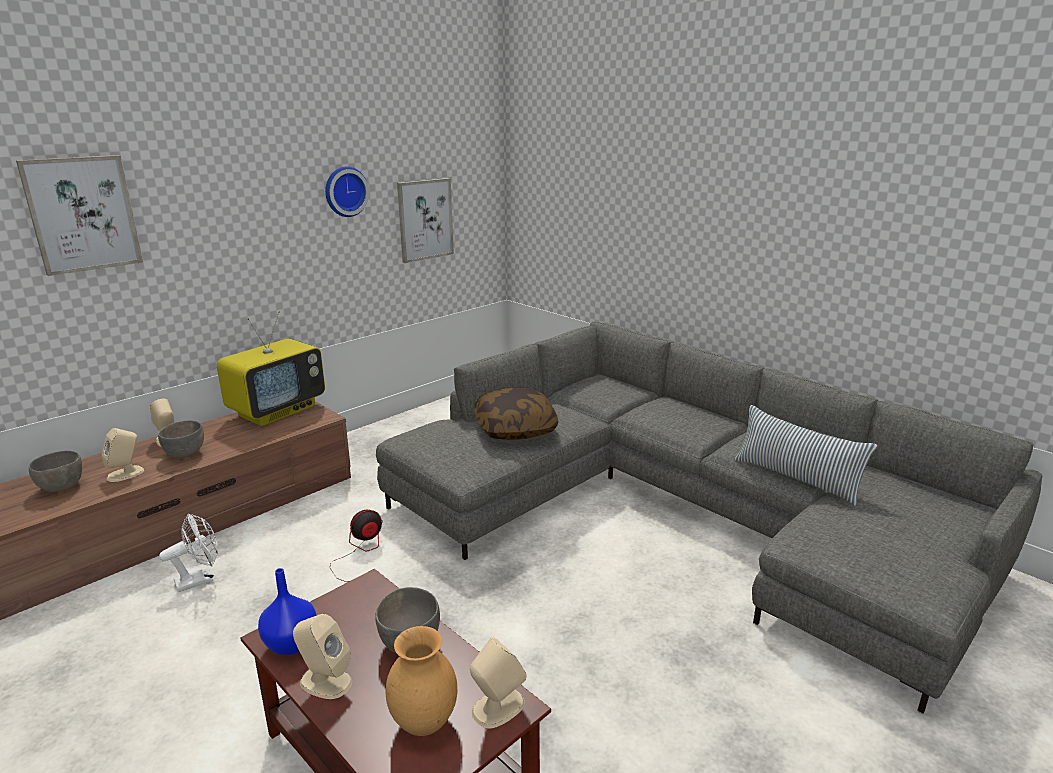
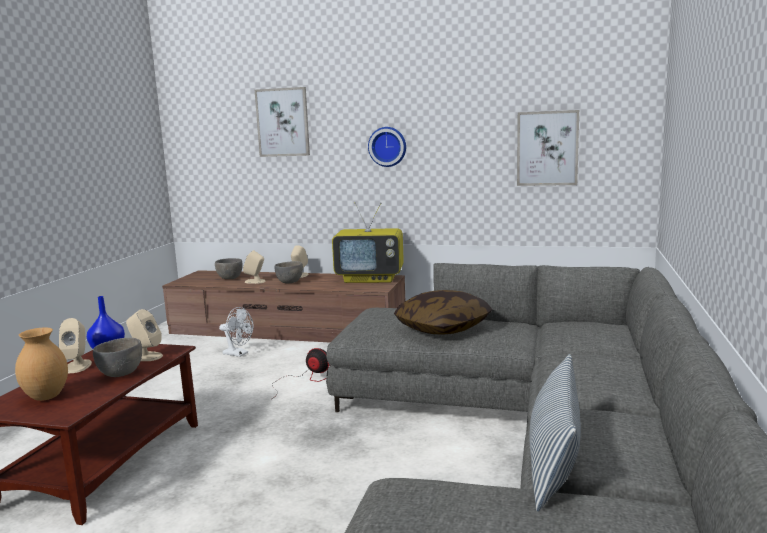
camera: 60 degrees right, 10 degrees down
wall clock [325,167,369,217] -> wall clock moved to [368,127,406,167]
beige speaker [470,637,527,728] -> beige speaker moved to [126,309,163,361]

